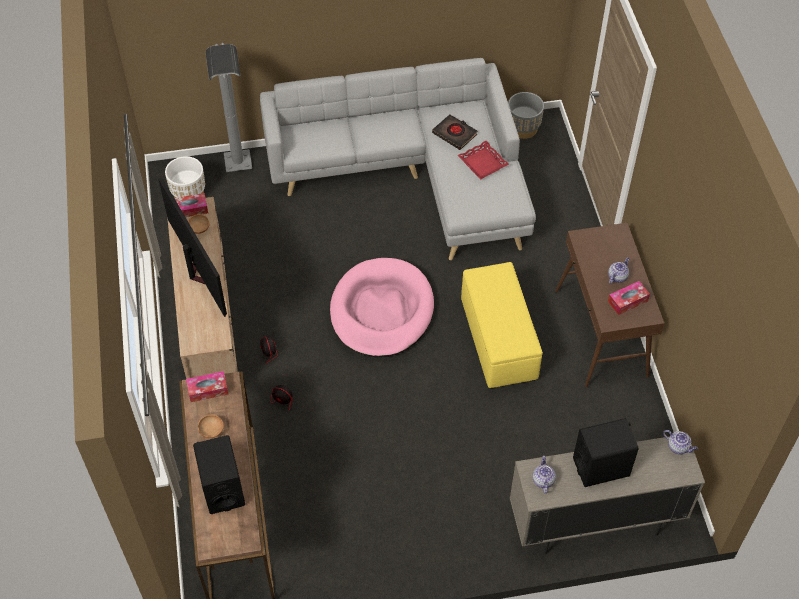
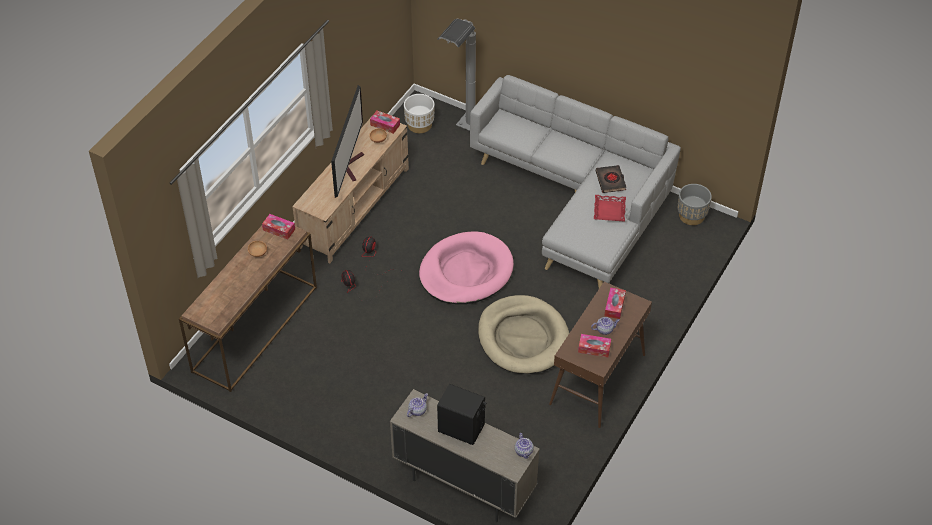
camera: 40 degrees right, 5 degrees down
black speaker [193,435,245,514] -> none
yellow ottoman [461,262,543,389] -> beige dog bed [478,295,569,374]
none -> tissue box [605,287,626,319]

